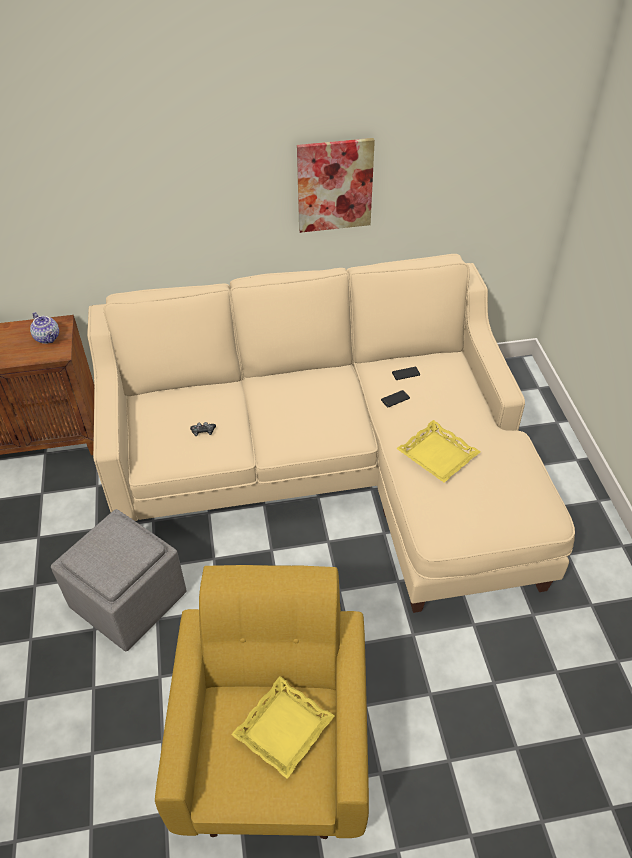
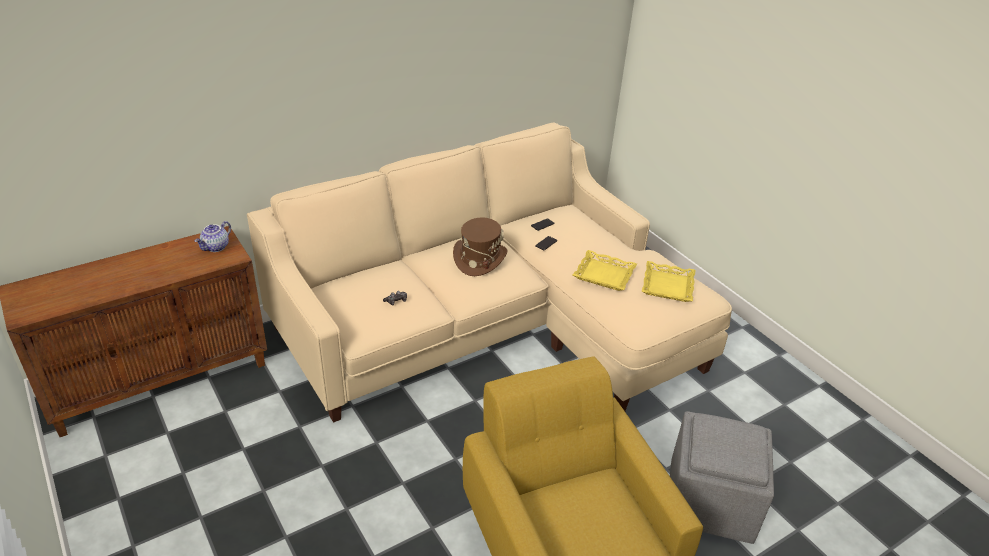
camera: 25 degrees left, 10 degrees down
teapot [30,312,59,344] -> teapot turned 90 degrees clockwise [195,221,231,252]
grey ottoman [51,509,187,651] -> grey ottoman moved to [670,411,774,544]
yellow tray [231,676,334,779] -> yellow tray moved to [642,261,696,302]
picture [297,138,375,233] -> none
none -> brown hat [453,218,508,276]

